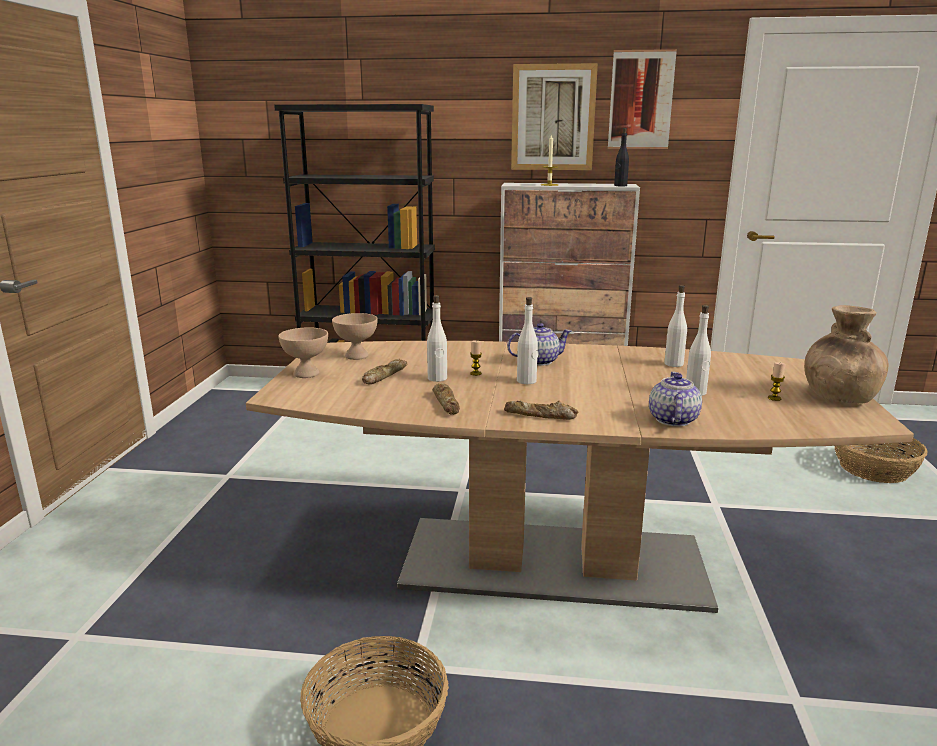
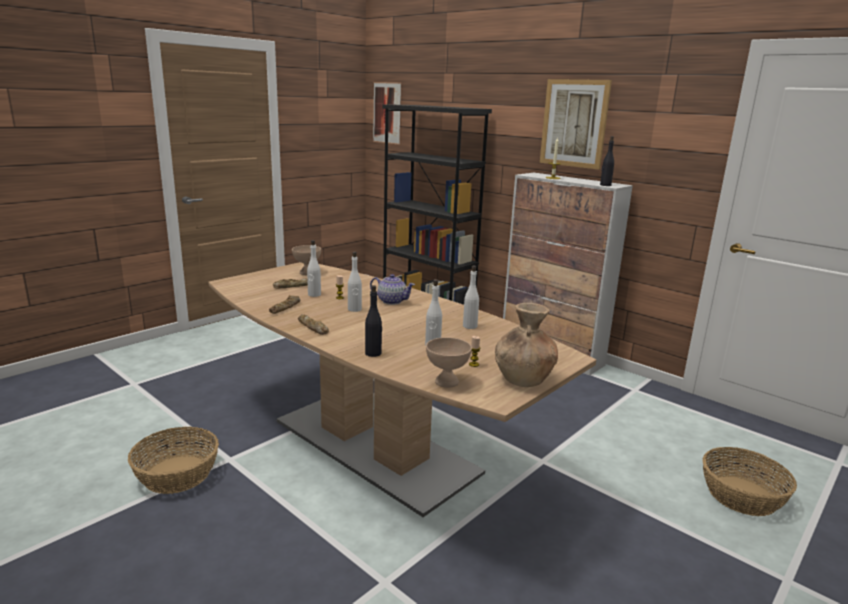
camera: 35 degrees right, 0 degrees up
beige bowl [278,327,328,378] -> beige bowl moved to [426,337,472,388]
picture [608,49,677,149] -> picture moved to [373,82,401,145]
teapot [649,372,702,426] -> black bottle [365,285,382,357]

